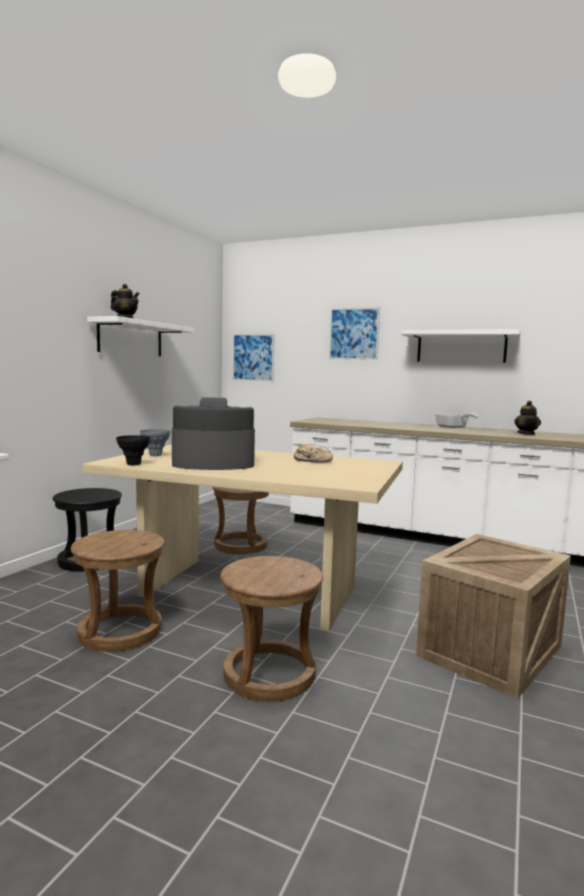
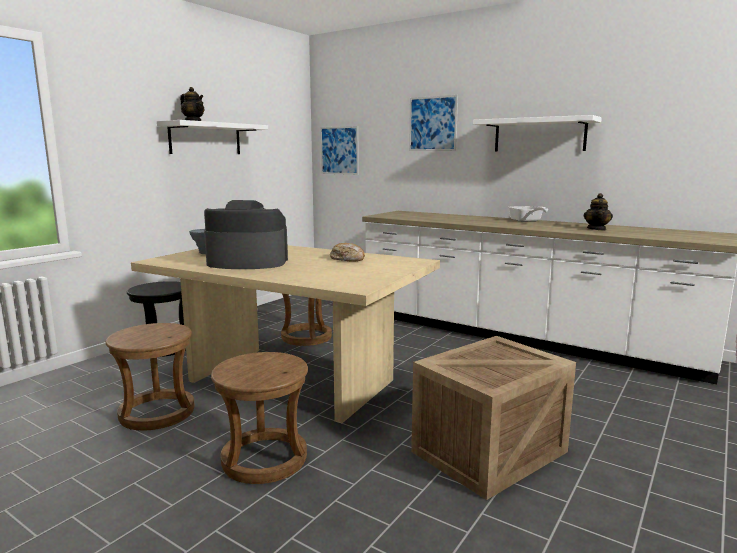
camera: 10 degrees right, 5 degrees up
black vase [116,435,150,465] -> none

